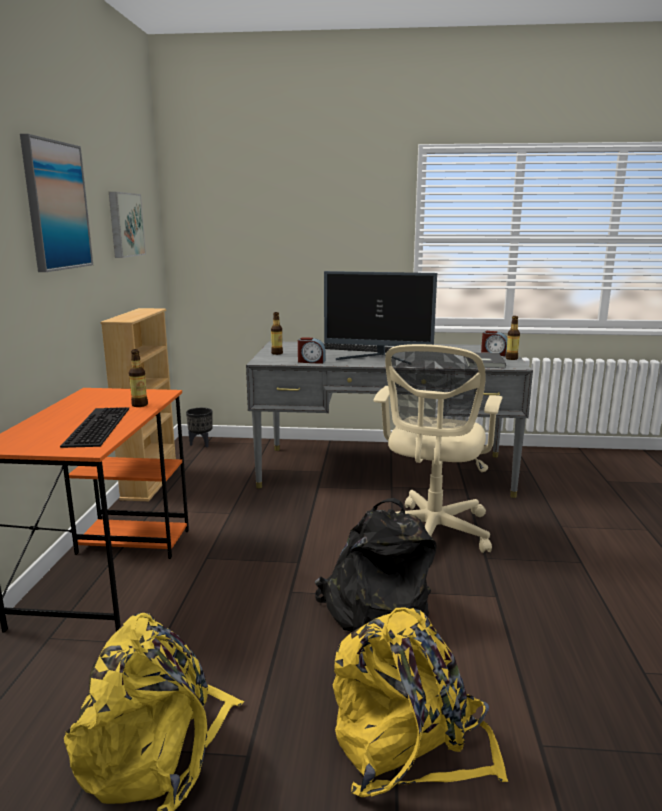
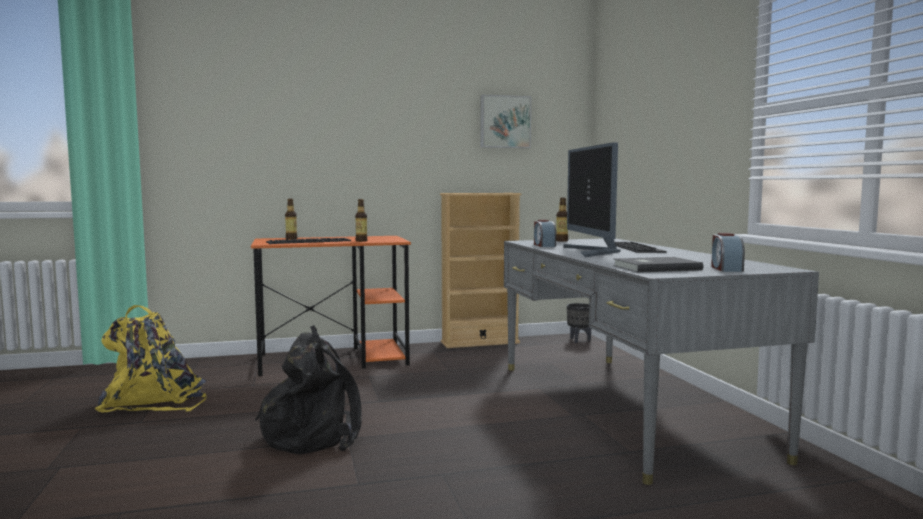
camera: 70 degrees right, 10 degrees down
picture [20,134,93,272] -> none
yellow backpack [333,607,508,797] -> none
beige office chair [374,344,502,553] -> none
bottle [506,316,520,360] -> bottle moved to [285,198,297,240]

